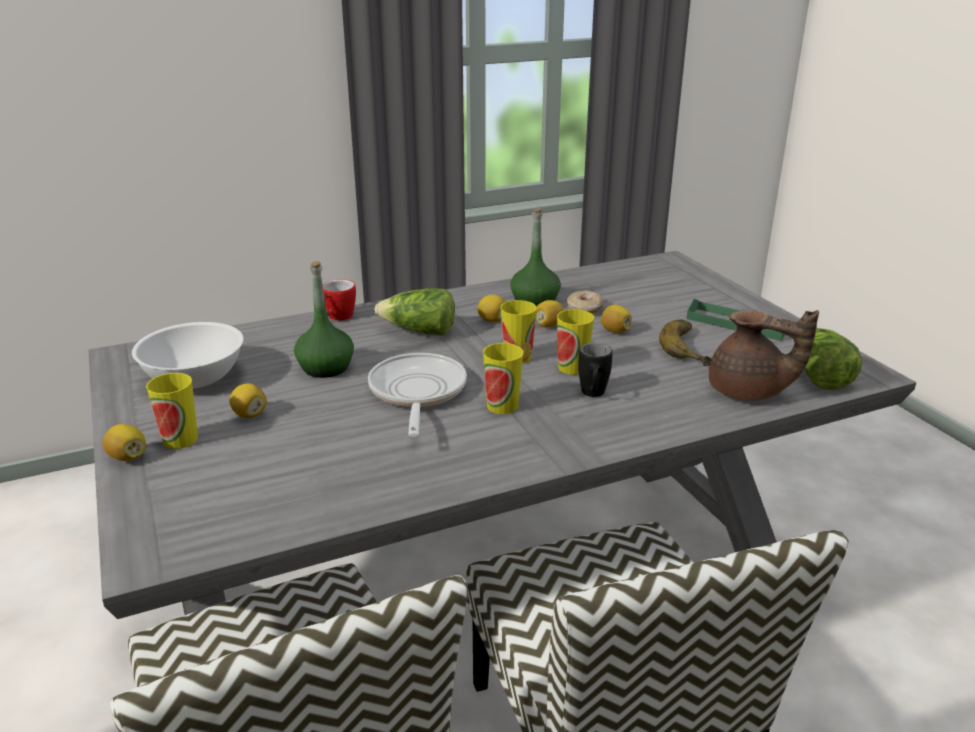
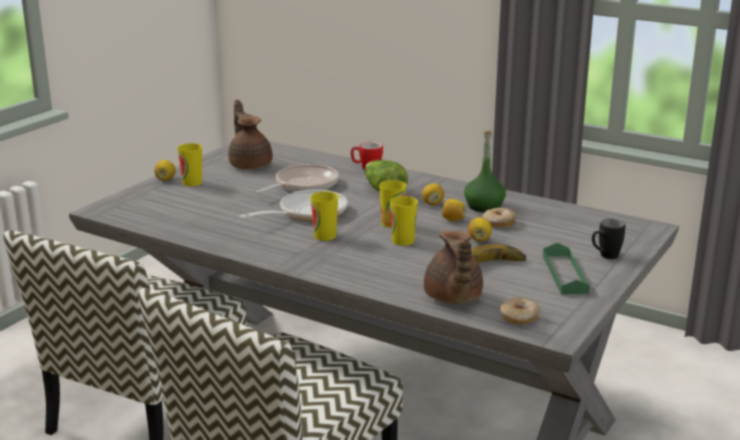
camera: 55 degrees right, 5 degrees down
white bowl [132,322,243,389] -> brown teapot [228,100,273,169]
lemon [229,383,267,418] -> none
green bottle [294,261,354,378] -> frying pan [257,164,339,193]
black mug [578,343,613,397] -> black mug moved to [592,219,625,259]
lettuce [804,328,863,390] -> donut [501,297,540,324]

